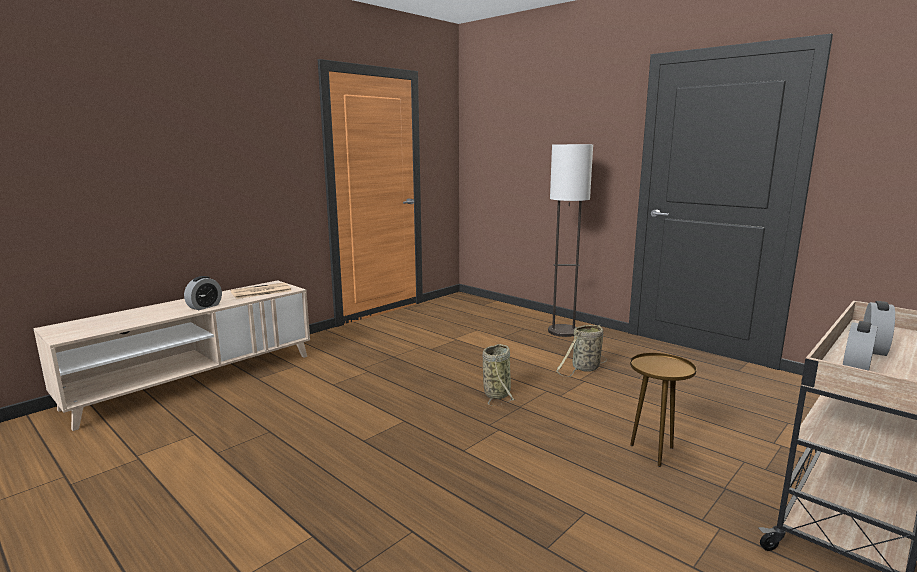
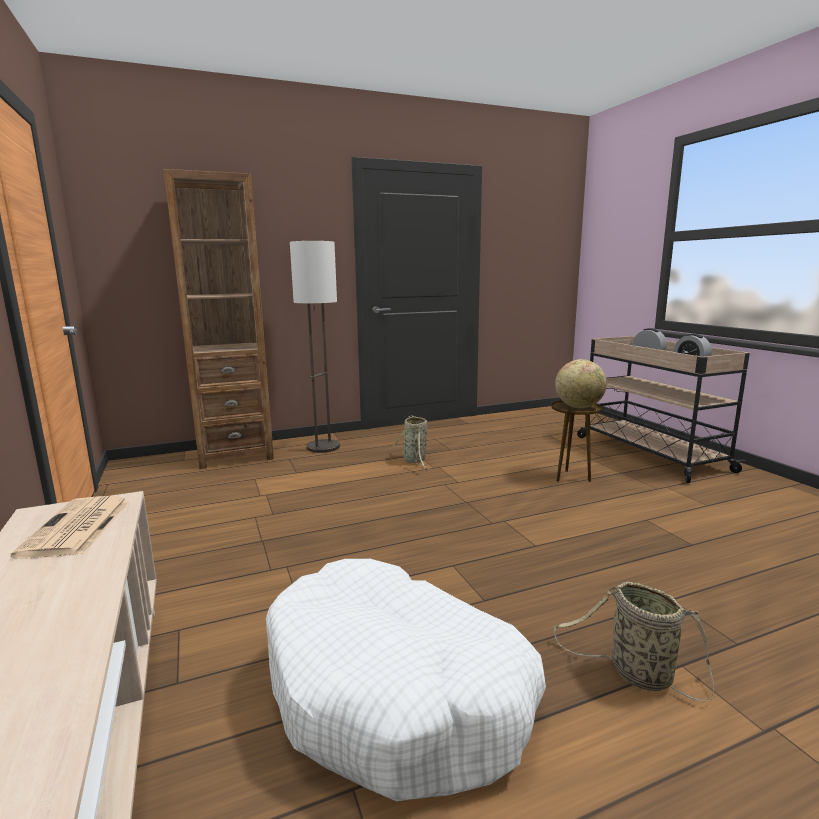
camera: 65 degrees left, 0 degrees up
alarm clock [184,276,222,310] -> none
basket [482,344,515,406] -> basket moved to [554,582,714,701]
none -> brown bookcase [164,169,274,469]
none -> white dog bed [266,559,546,801]
none -> globe [555,359,607,408]

